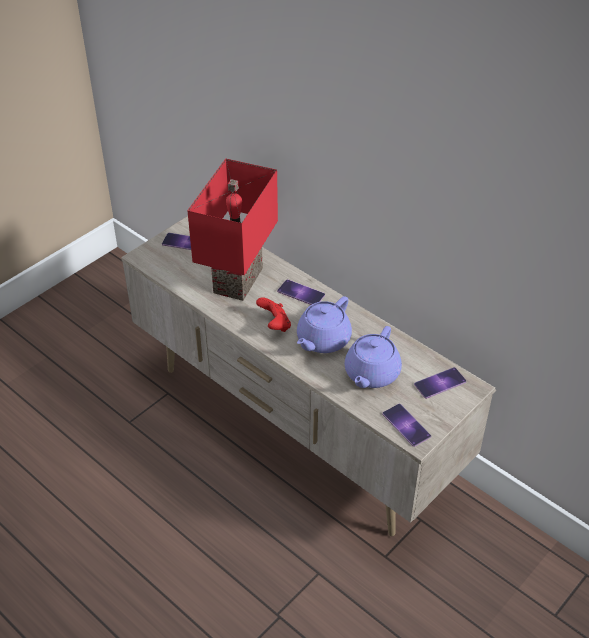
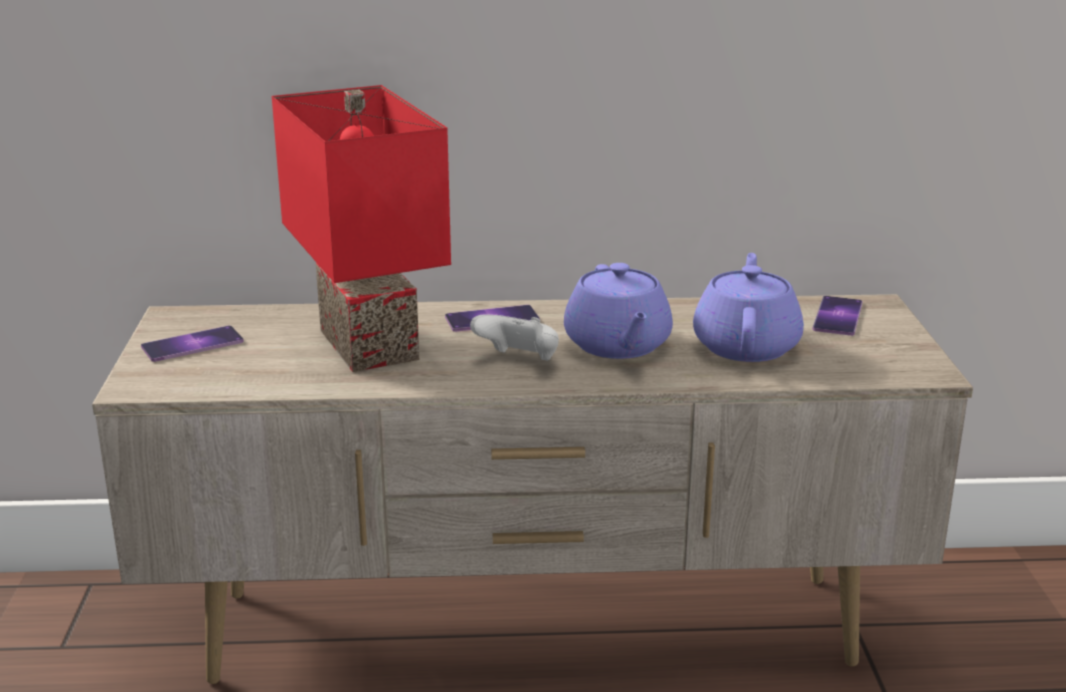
camera: 45 degrees left, 20 degrees down
red game controller [256,297,291,332] -> white game controller [470,315,559,361]
purple teapot [345,326,402,388] -> purple teapot turned 150 degrees counterclockwise [693,253,804,362]
phone [382,404,431,447] -> none

